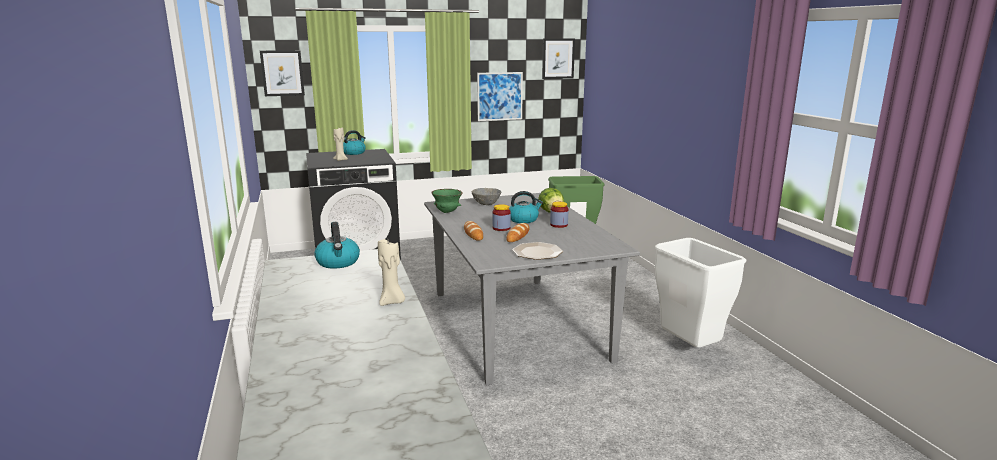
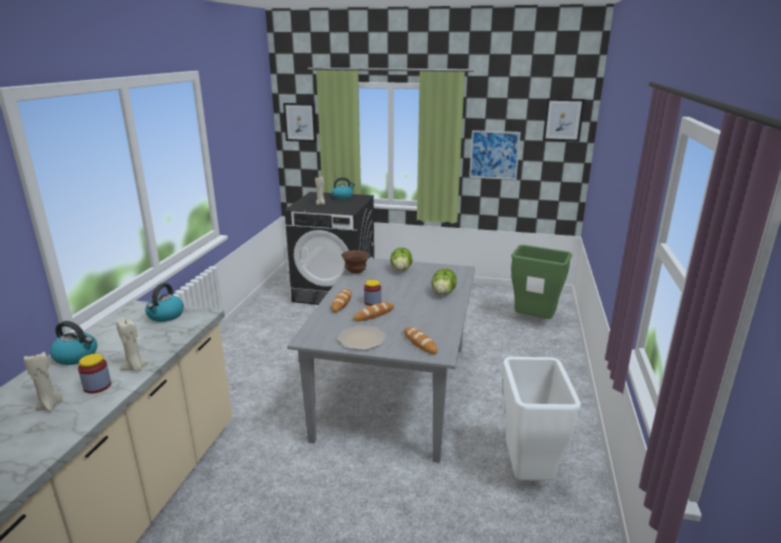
camera: 30 degrees right, 5 degrees up
green bowl [431,189,463,213] -> brown bowl [341,250,370,274]
grey bowl [472,188,501,205] -> lettuce [390,247,413,271]
kettle [509,191,543,223] -> kettle moved to [50,321,97,365]
jar [550,202,568,228] -> jar moved to [78,354,111,394]
none -> beige candle [24,352,62,412]
none -> bread [404,327,438,354]

